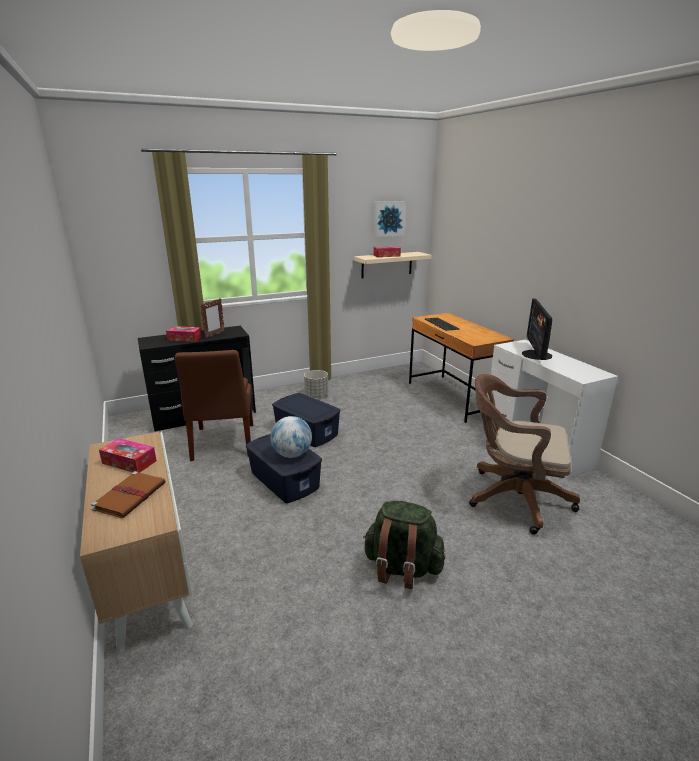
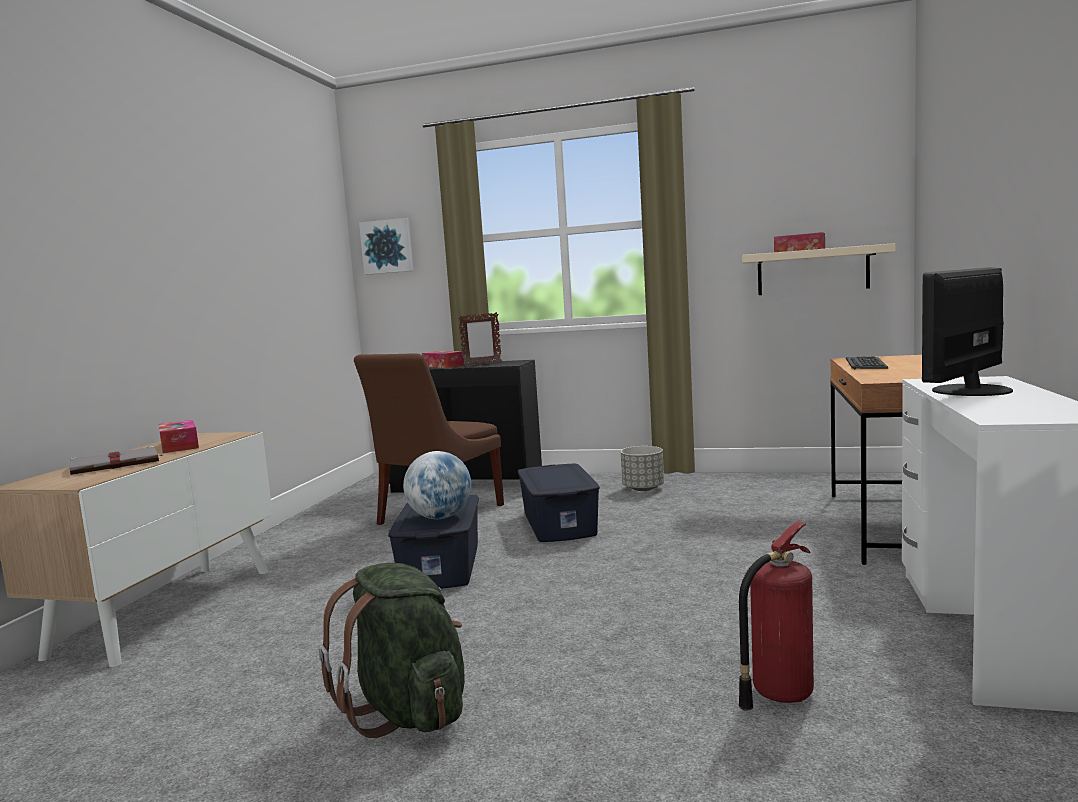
camera: 40 degrees right, 15 degrees down
brown book [91,471,165,518] -> grey book [69,446,164,475]
picture [374,201,406,237] -> picture moved to [359,218,414,275]
brown office chair [469,374,580,535] -> fire extinguisher [738,521,814,710]

